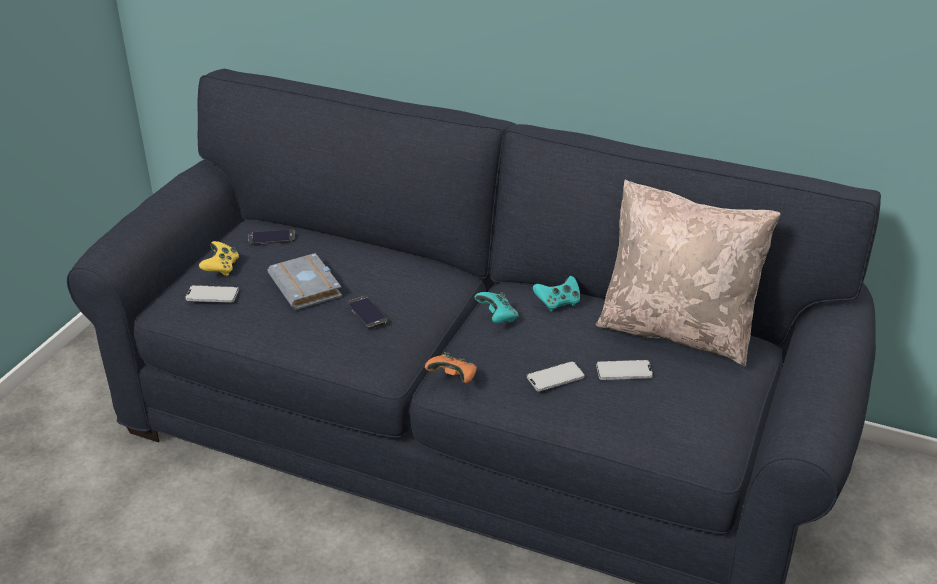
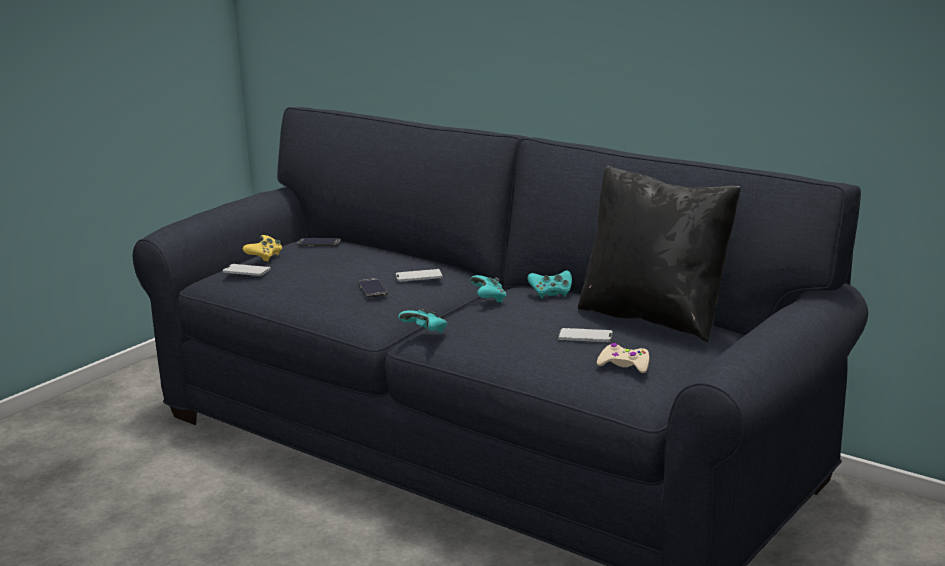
camera: 15 degrees right, 15 degrees down
grey book [268,253,342,310] -> none
orange game controller [425,352,477,383] -> turquoise game controller [398,309,447,332]
phone [527,361,585,391] -> phone moved to [396,269,443,282]
beige pillow [596,180,781,366] -> black pillow [578,165,741,342]
none -> beige game controller [597,343,649,373]

